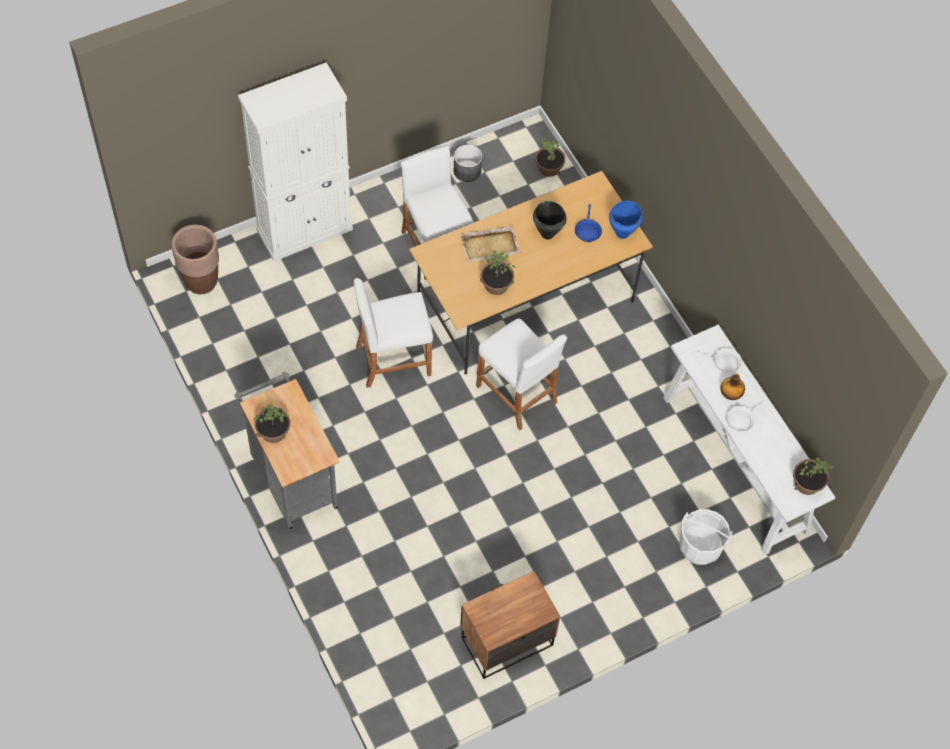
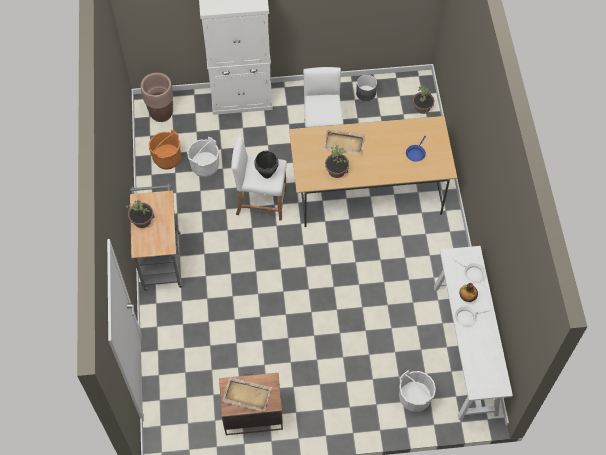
camera: 25 degrees right, 0 degrees up
white stool [476,318,567,430] -> none
black cooking pot [533,201,567,239] -> black cooking pot moved to [254,151,279,178]
blue cooking pot [609,200,643,239] -> none
potted plant [793,458,834,495] -> none
none -> orange bucket [149,130,181,170]
none -> white bucket [187,137,219,177]
none -> beige tray [222,377,272,412]

